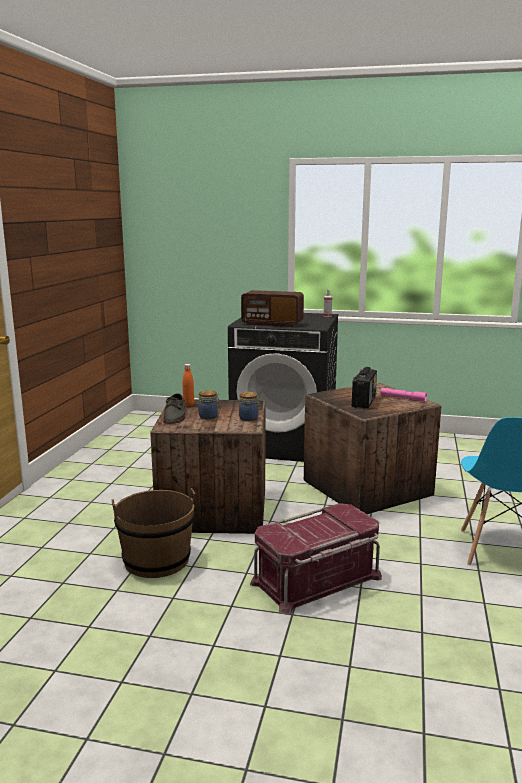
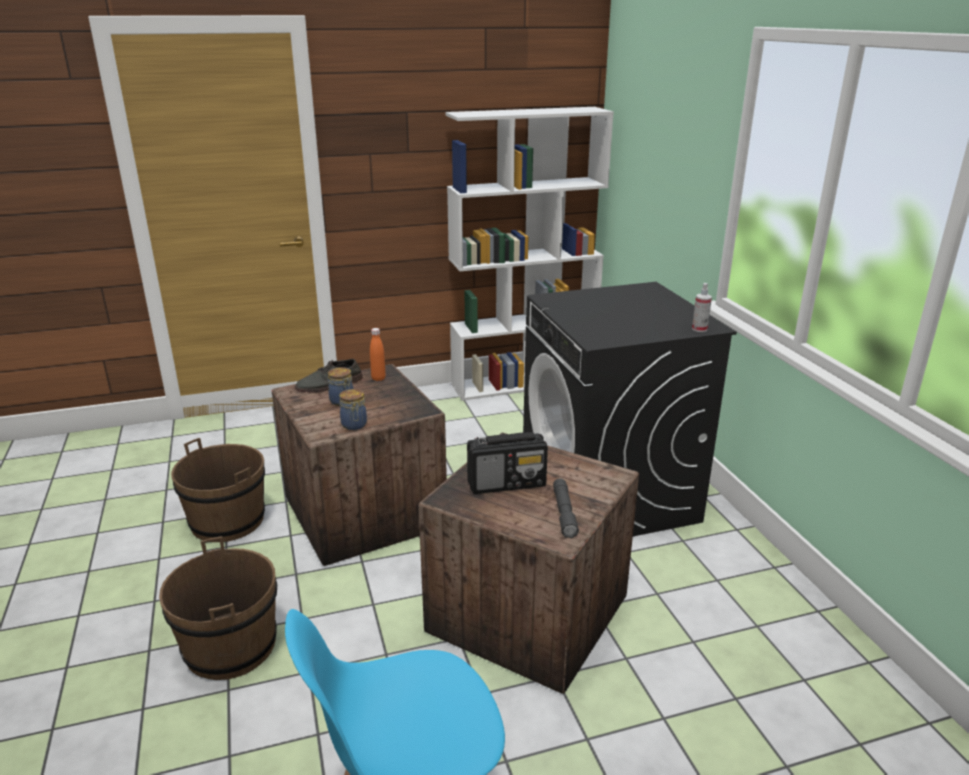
camera: 60 degrees right, 10 degrees up
radio [241,290,304,327] -> none
red storage box [250,503,382,615] -> brown bucket [159,536,277,680]
pink flashlight [381,388,427,402] -> grey flashlight [553,479,579,538]
none -> white bookcase [445,107,614,401]

